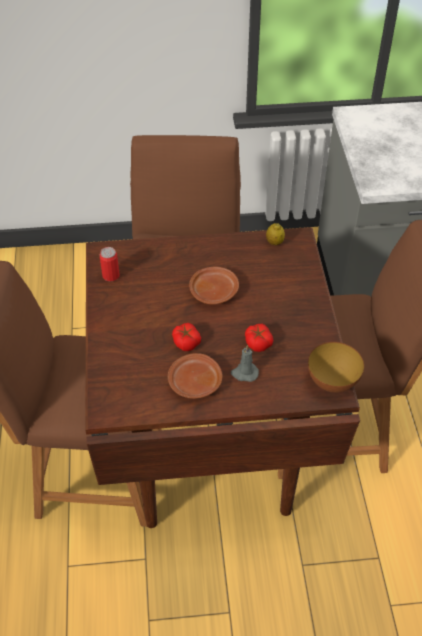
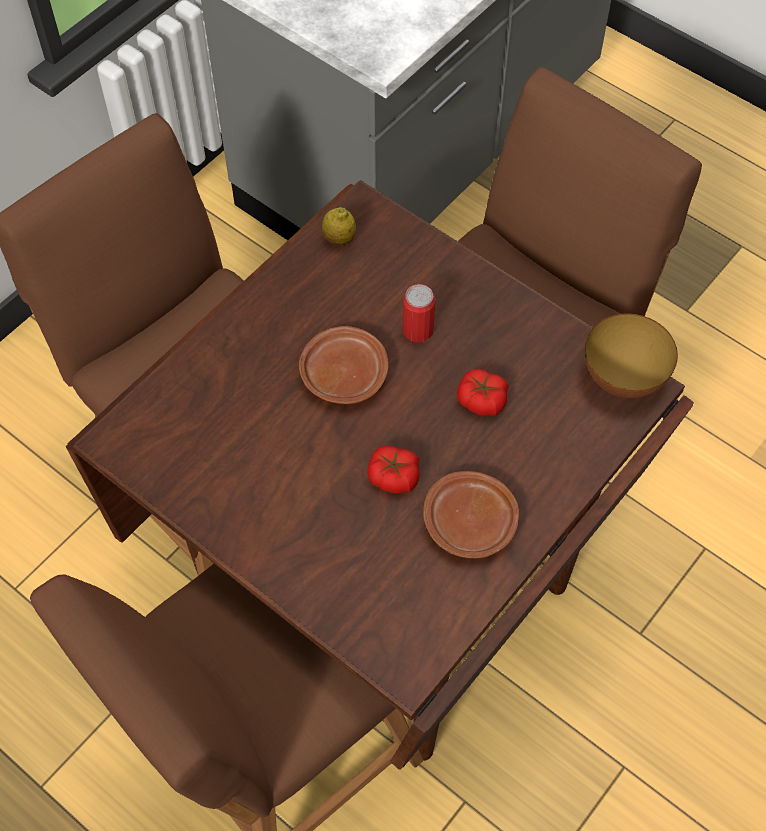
camera: 45 degrees left, 10 degrees up
can [100,247,120,281] -> can moved to [403,284,435,342]
grey candle [231,345,259,382] -> none

